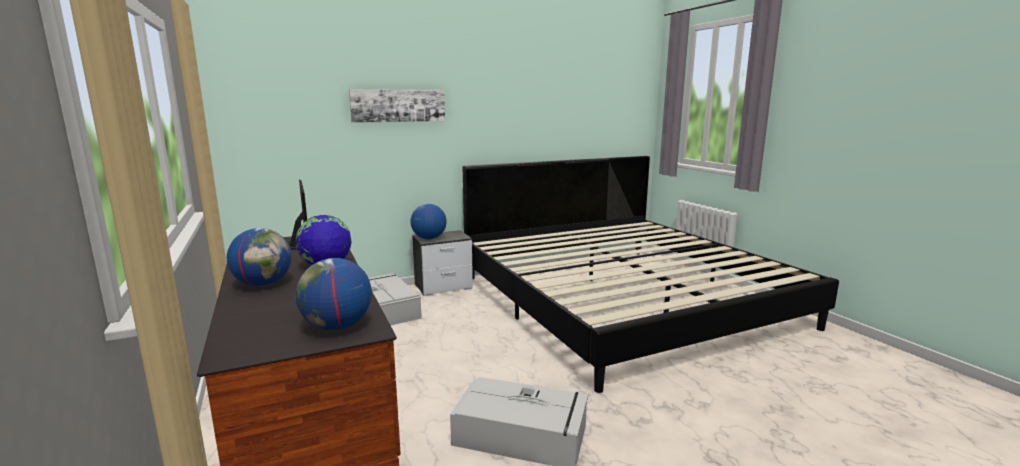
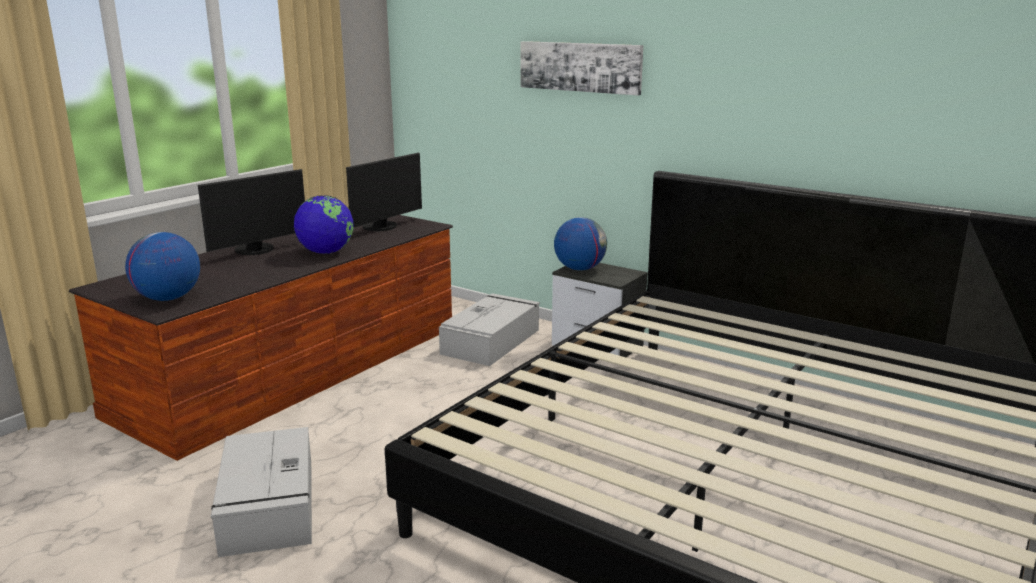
camera: 60 degrees right, 5 degrees up
globe [227,228,291,286] -> monitor [198,169,305,255]

